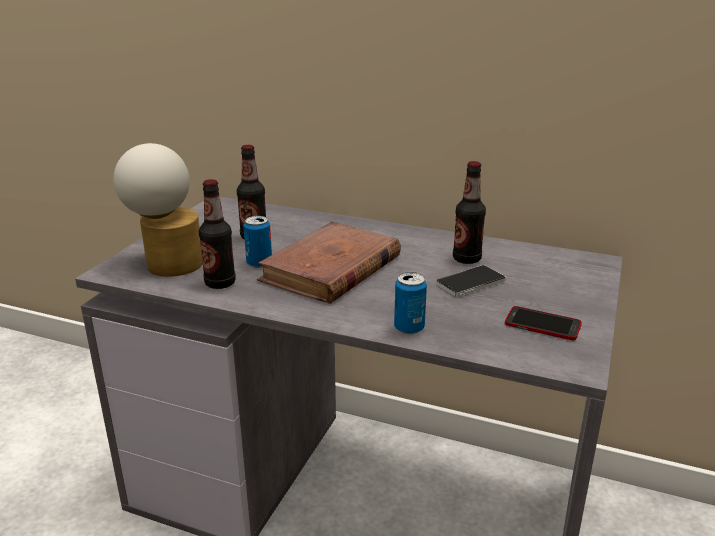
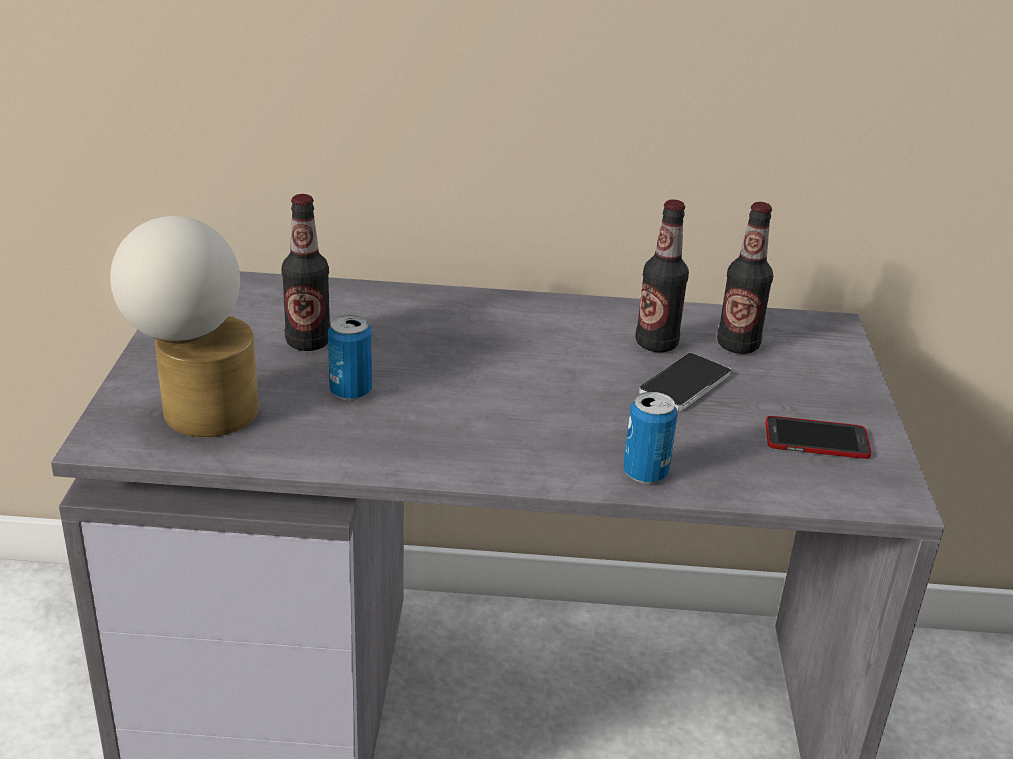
camera: 20 degrees left, 5 degrees up
bottle [199,179,236,289] -> bottle moved to [717,202,773,354]
brown book [257,222,401,304] -> none

